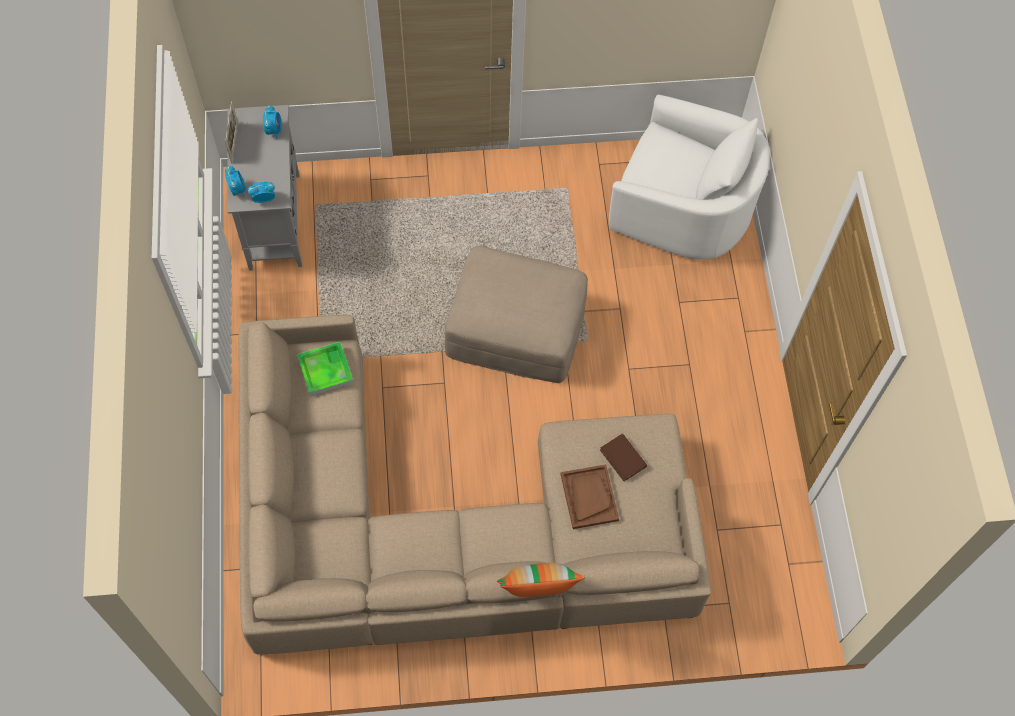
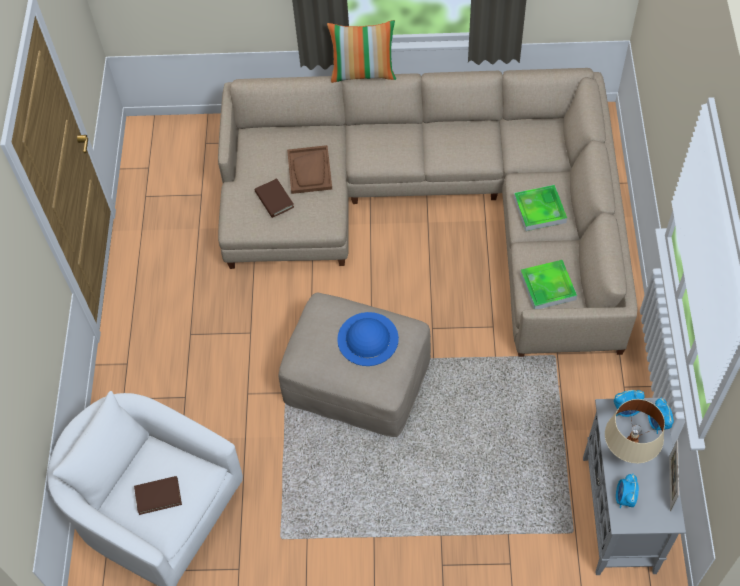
camera: 170 degrees left, 5 degrees down
none -> brown book [134,476,182,515]
none -> blue hat [337,312,399,366]
none -> tray [514,185,567,231]
none -> beige table lamp [605,399,665,463]

